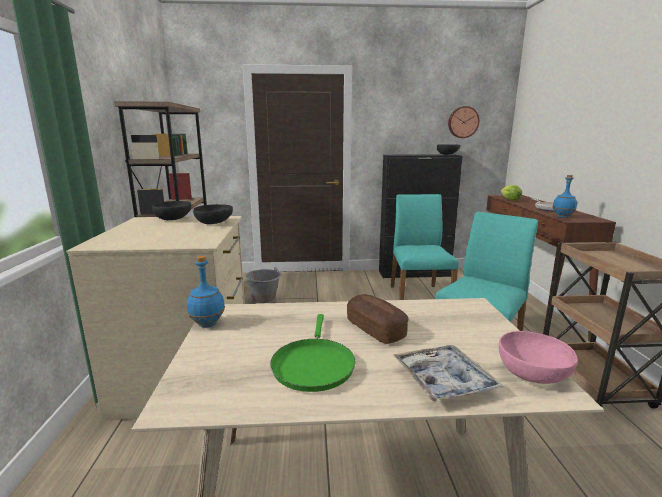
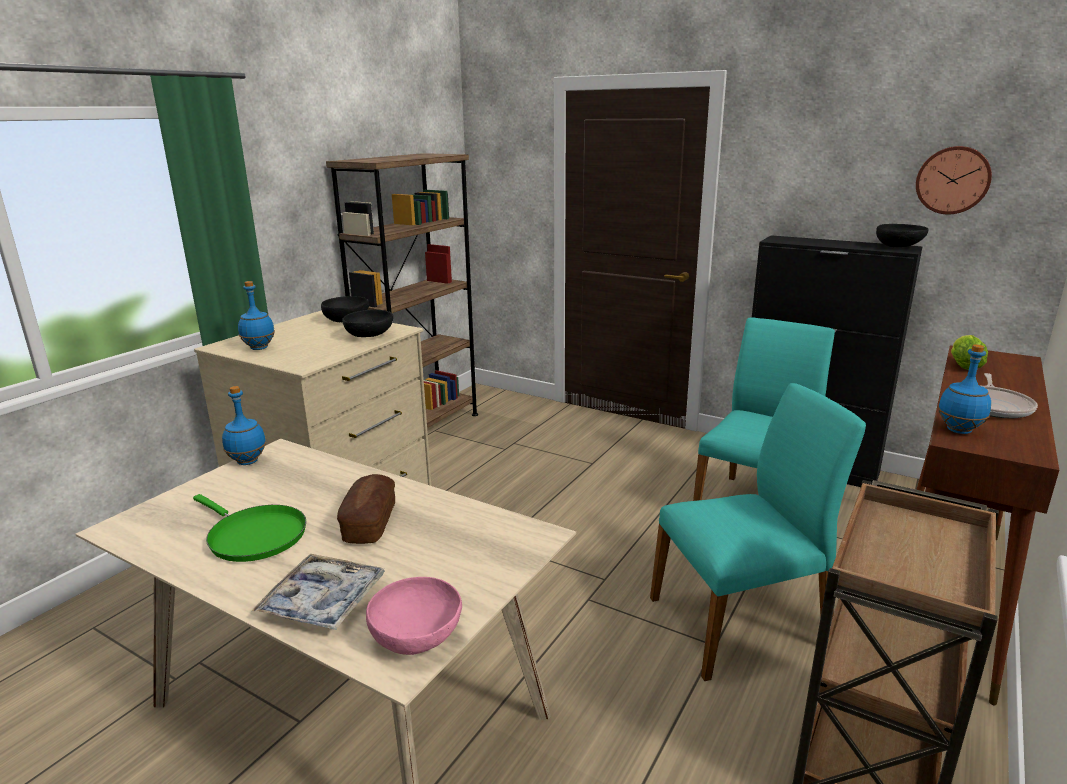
camera: 35 degrees right, 5 degrees up
grey bucket [245,267,281,304] -> none
green frying pan [270,314,356,392] -> green frying pan turned 90 degrees counterclockwise [193,494,306,562]
none -> blue bottle [238,281,275,350]

